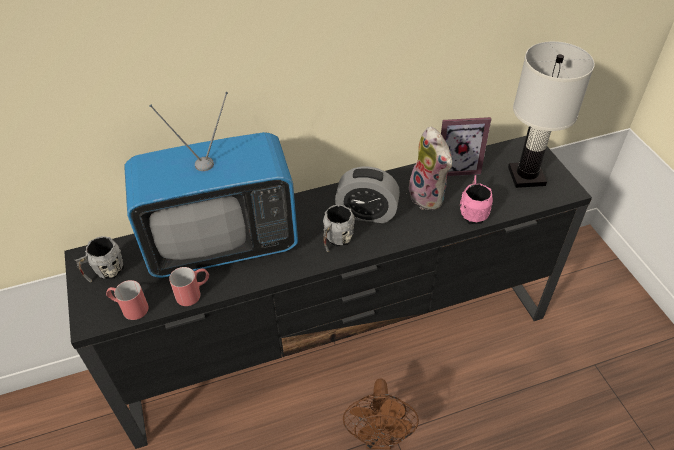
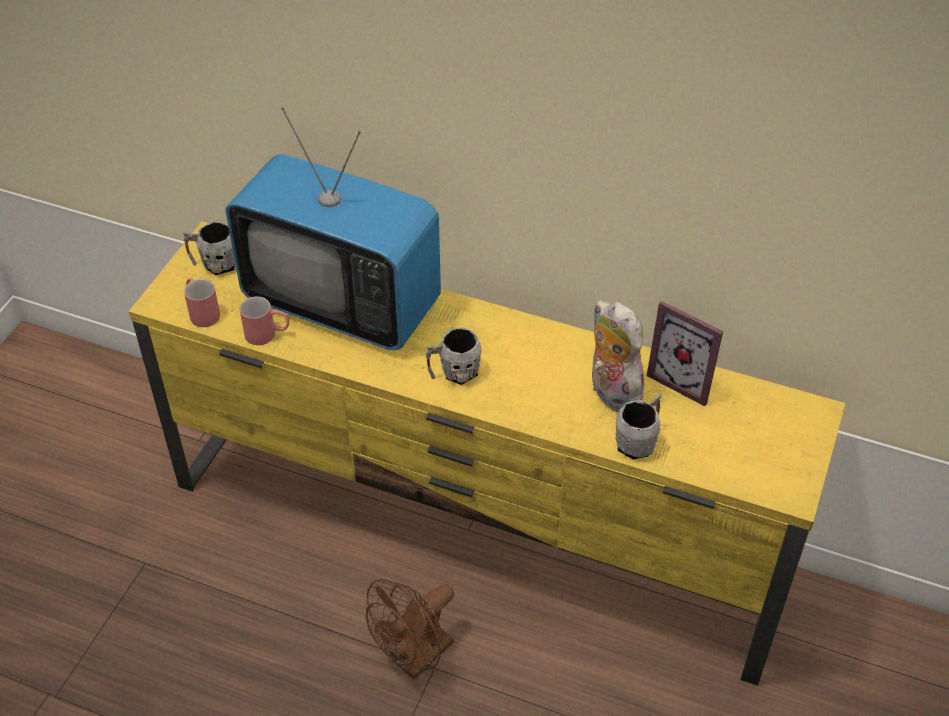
camera: 40 degrees right, 0 degrees up
black tv stand [64,136,592,449] -> yellow tv stand [129,221,846,686]
alarm clock [335,167,400,223] -> none
plush toy [409,127,452,210] -> plush toy turned 135 degrees clockwise [592,301,644,412]
pink mug [460,175,493,224] -> grey mug [616,394,662,459]
white table lamp [508,41,595,188] -> none

